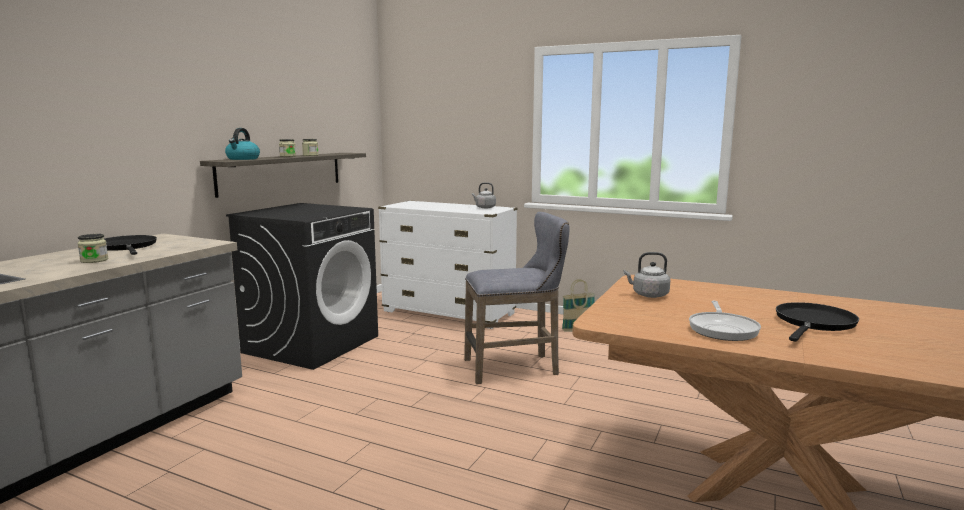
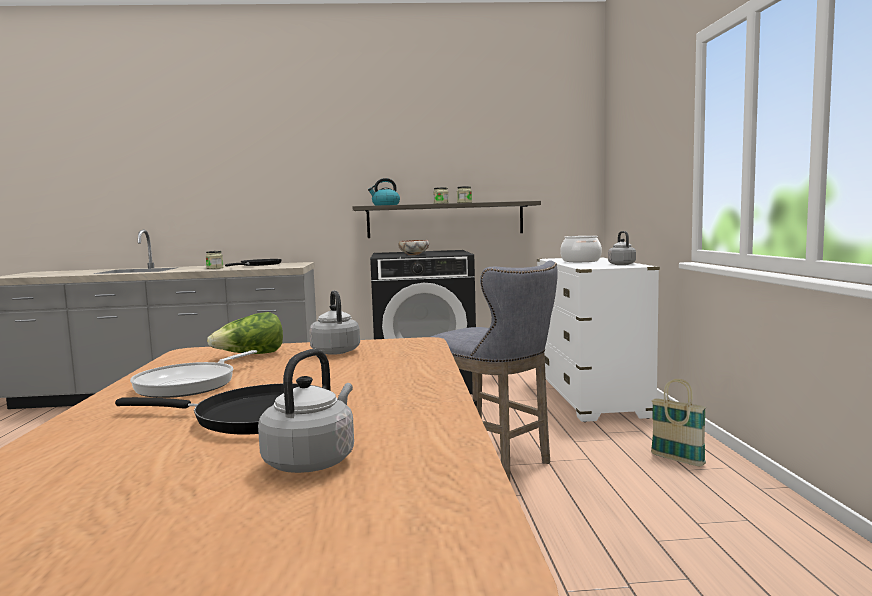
camera: 60 degrees right, 5 degrees down
frying pan [689,301,761,341] -> frying pan turned 45 degrees counterclockwise [130,350,257,398]
none -> lettuce [207,312,283,354]
none -> grey kettle [258,349,354,473]
none -> bowl [398,240,429,255]
none -> cooking pot [560,236,602,262]

